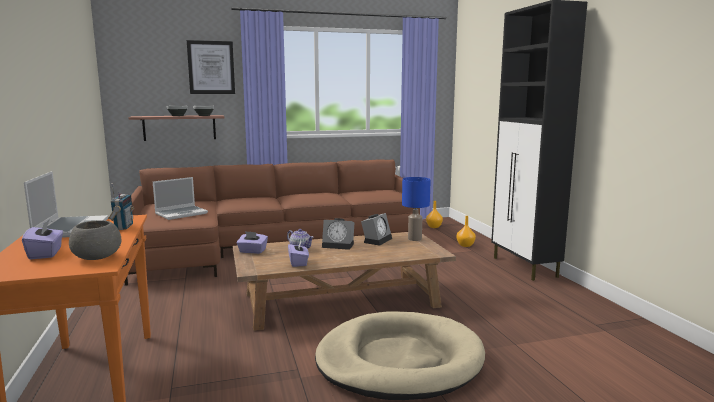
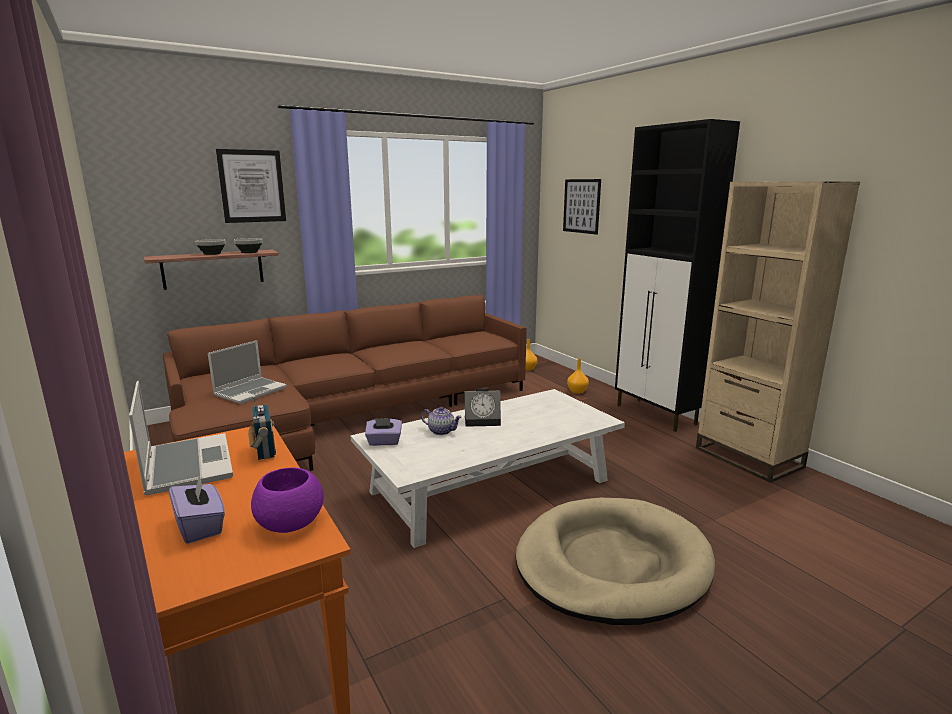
camera: 15 degrees left, 5 degrees up
grey bowl [69,220,121,260] -> purple bowl [251,468,324,533]
brown coffee table [233,232,456,331] -> white coffee table [351,389,625,548]
purple tissue box [288,241,309,267] -> none
alarm clock [361,213,392,246] -> none
blue table lamp [402,177,431,241] -> none
none -> picture [563,179,601,235]
none -> beige bookcase [696,182,860,483]

